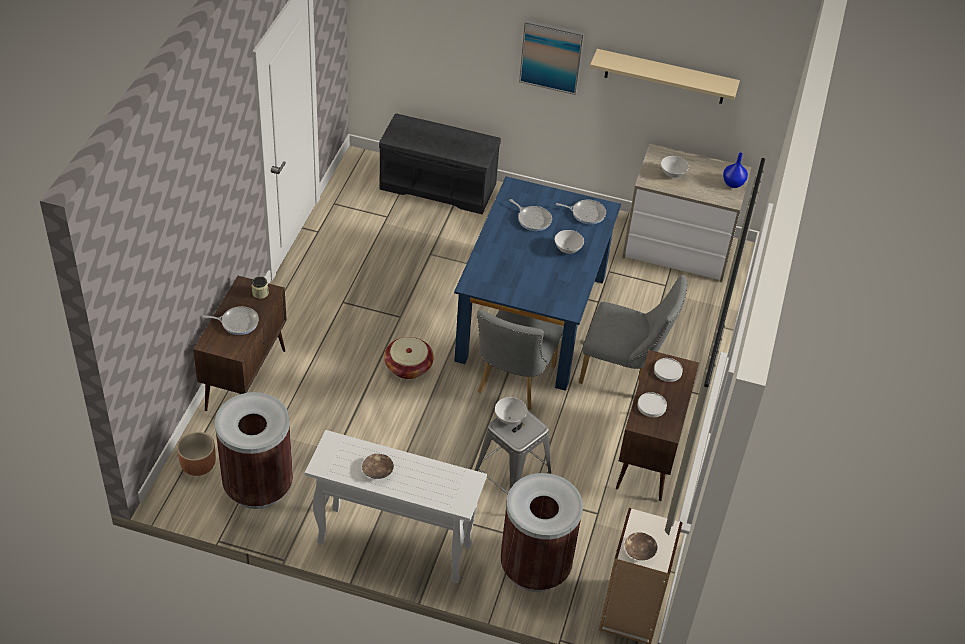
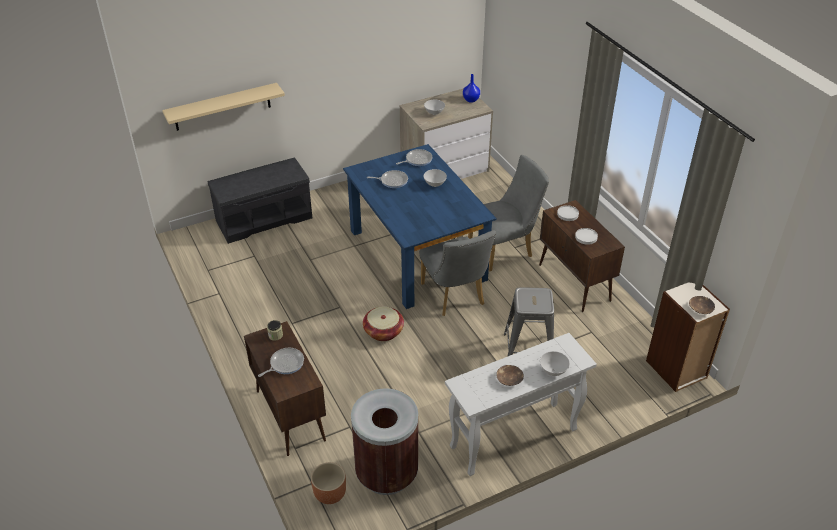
camera: 40 degrees left, 5 degrees down
white bowl [495,397,527,425] -> white bowl moved to [540,351,570,376]
brown trash can [500,473,583,592] -> none
picture [519,20,584,95] -> none
beige shelf [590,49,740,104] -> beige shelf moved to [162,83,285,131]

